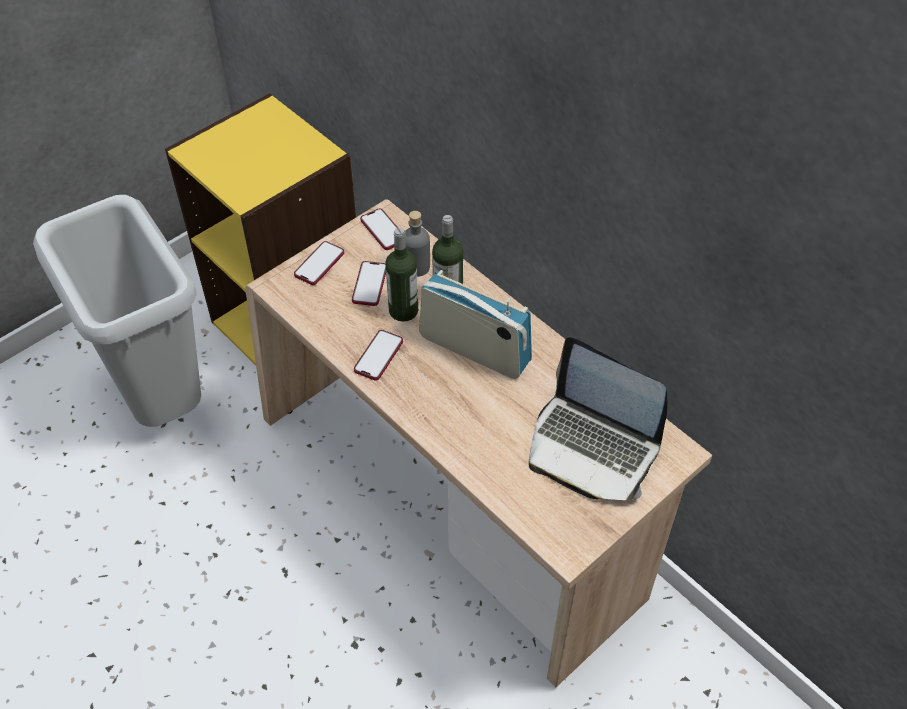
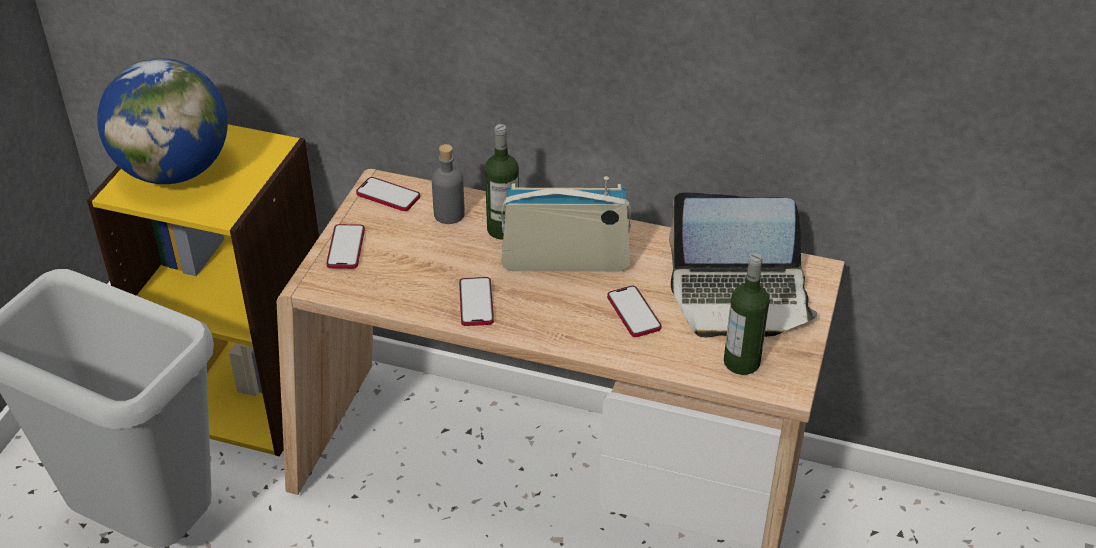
camera: 30 degrees left, 10 degrees down
phone [352,261,386,306] -> phone moved to [607,286,662,337]
bottle [385,227,418,322] -> bottle moved to [724,253,770,375]
none -> globe [97,58,228,184]

